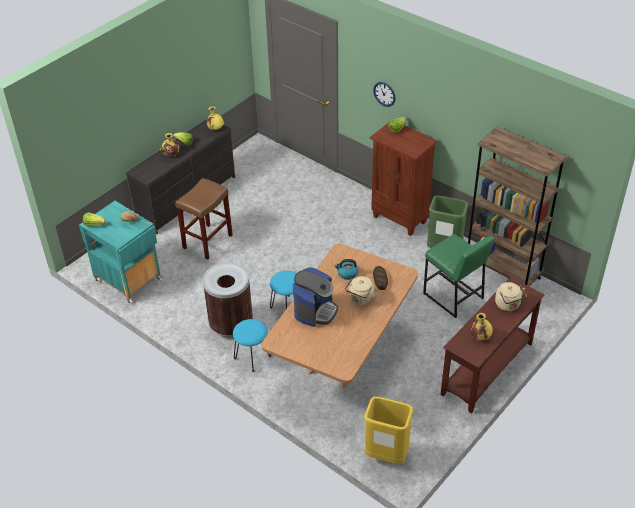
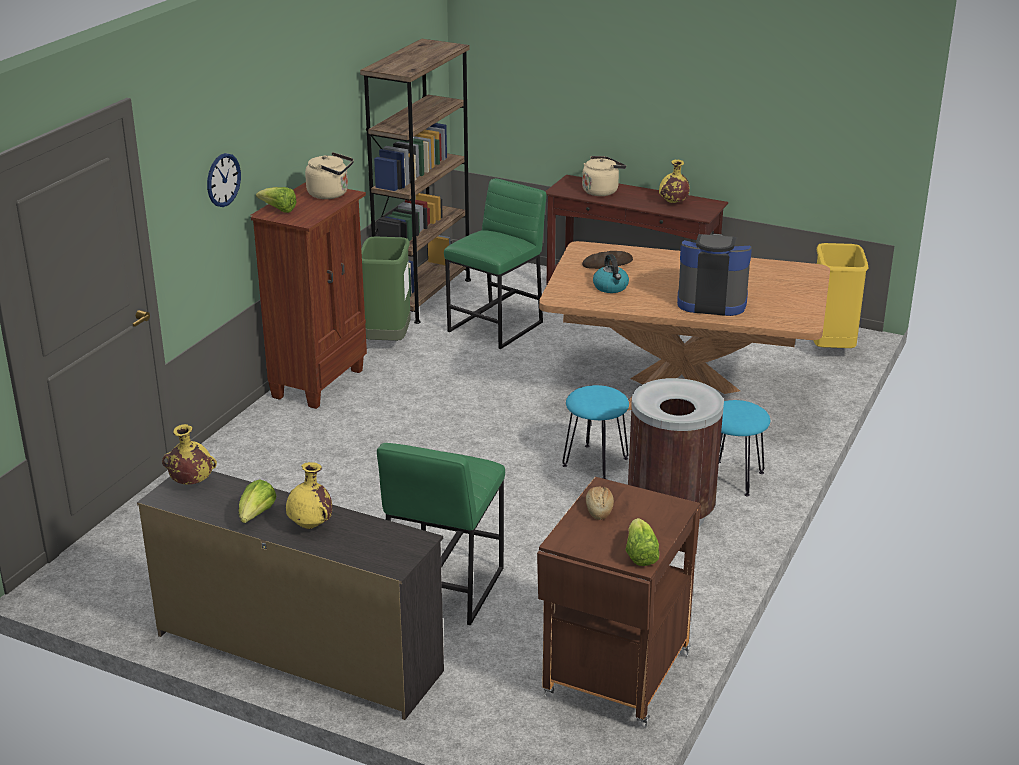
camera: 105 degrees left, 15 degrees down
turquoise cart [79,201,162,304] -> brown cart [537,477,701,728]
brown stool [175,178,233,260] -> green chair [377,443,505,625]
beige kettle [345,276,378,305] -> beige kettle moved to [305,152,354,199]

